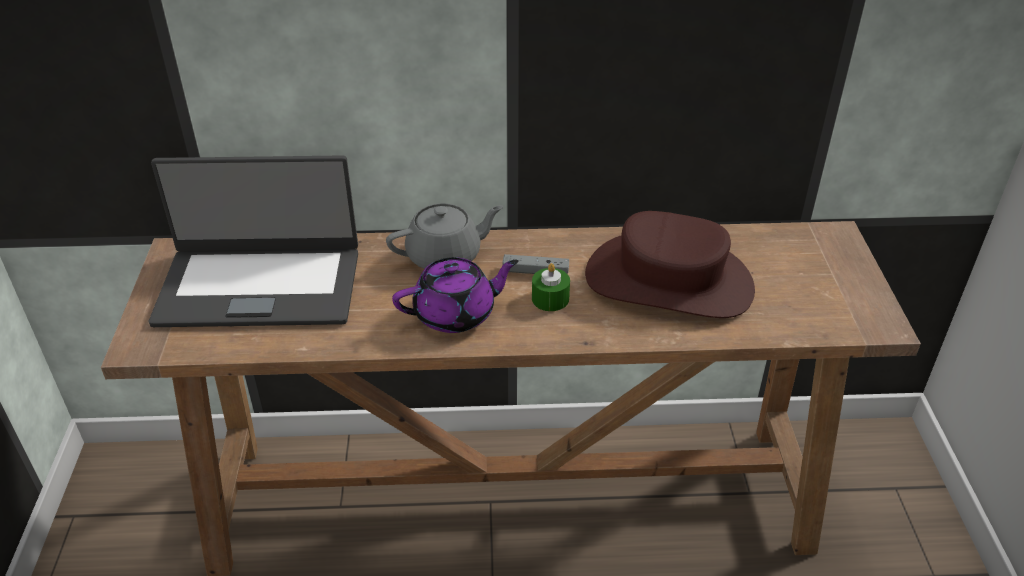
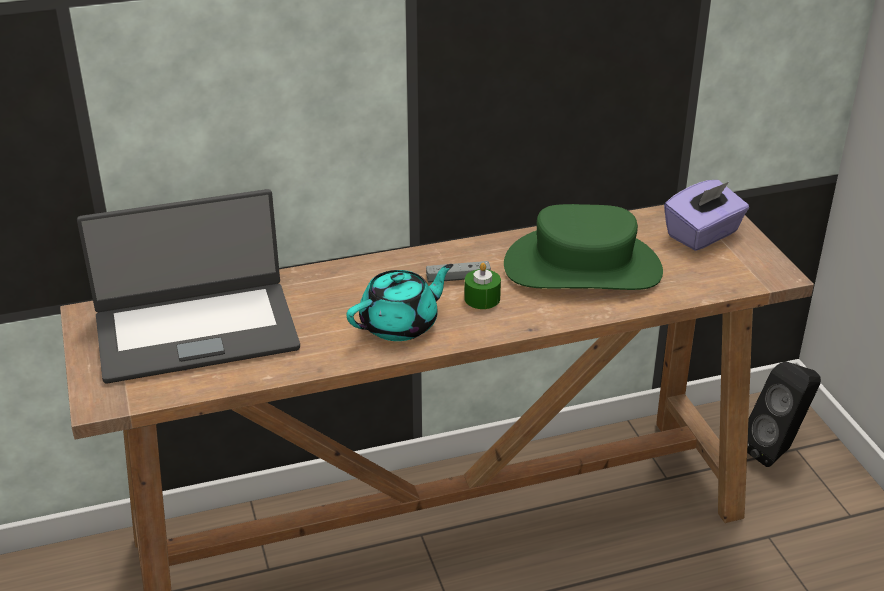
camera: 15 degrees left, 5 degrees down
grey teapot [386,204,503,269] -> none
purple teapot [392,257,519,333] -> turquoise teapot [346,264,453,341]
brown hat [585,211,755,318] -> green hat [504,204,663,290]
none -> purple tissue box [664,180,749,251]
none -> black speaker [747,361,821,467]

